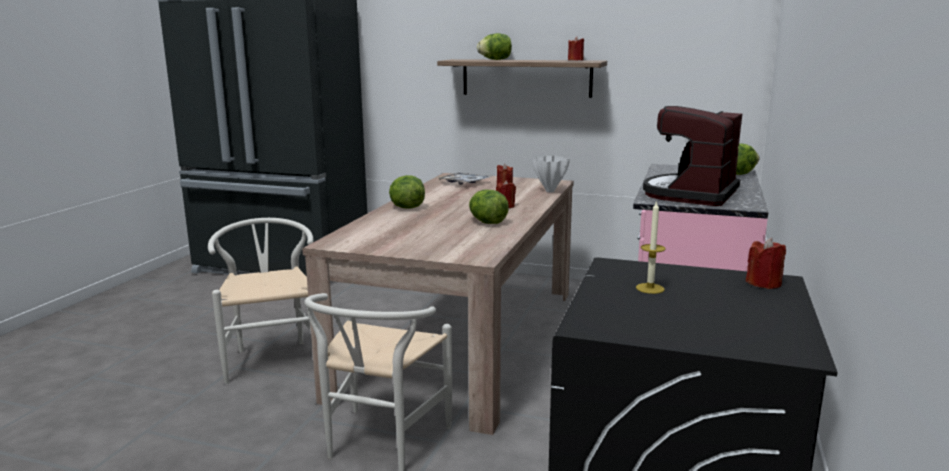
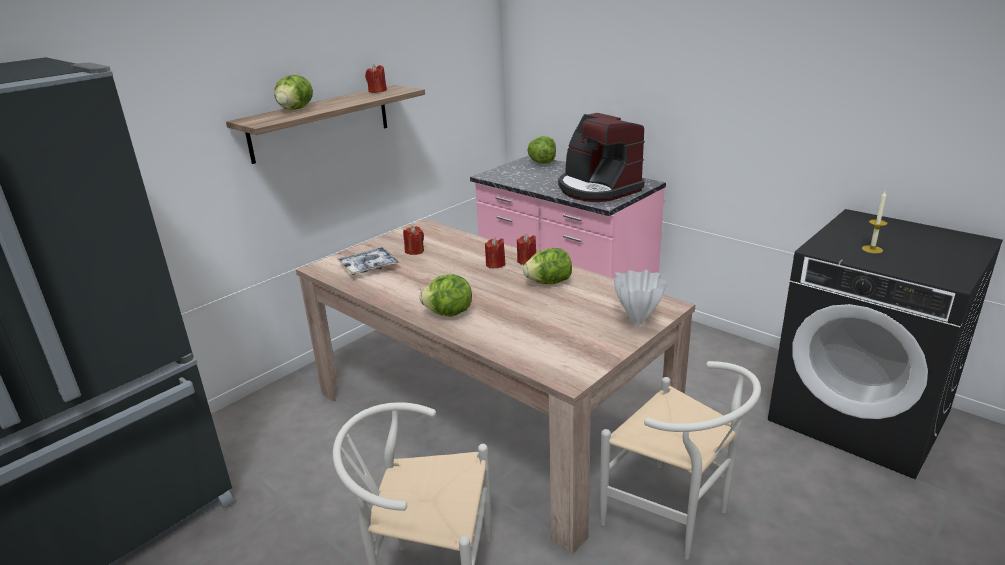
camera: 65 degrees left, 10 degrees up
white vase [532,155,570,192] -> white vase moved to [614,270,667,325]
red candle [746,238,786,289] -> red candle moved to [517,234,536,265]

